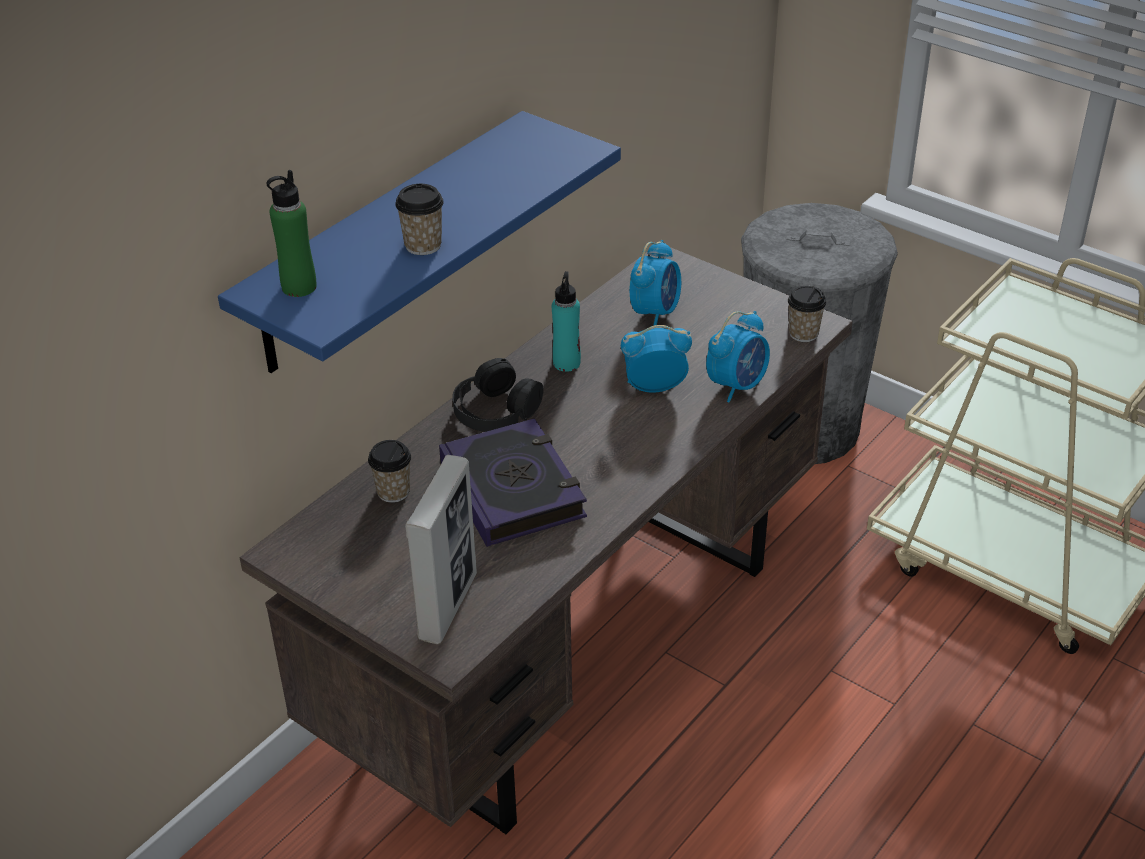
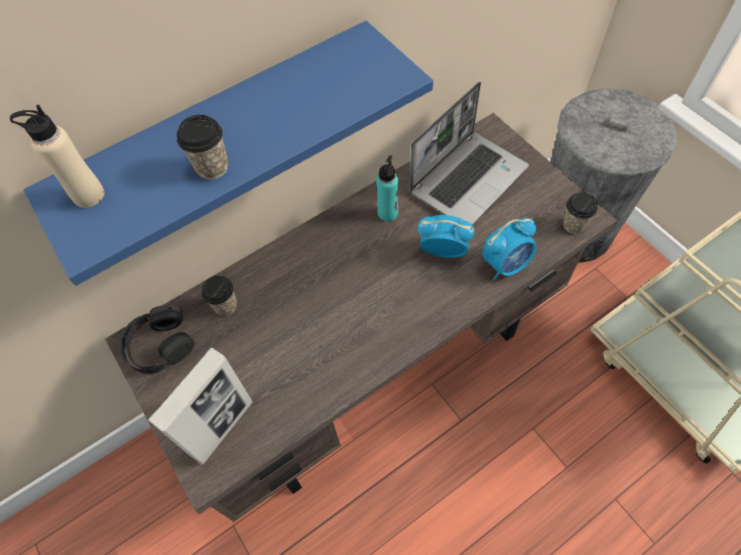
camera: 20 degrees right, 20 degrees up
green bottle [267,170,316,297] -> beige bottle [10,105,104,208]
book [439,418,587,547] -> none
black headphones [452,358,544,432] -> black headphones moved to [119,305,195,374]
alarm clock [629,240,681,326] -> laptop [410,82,529,225]

